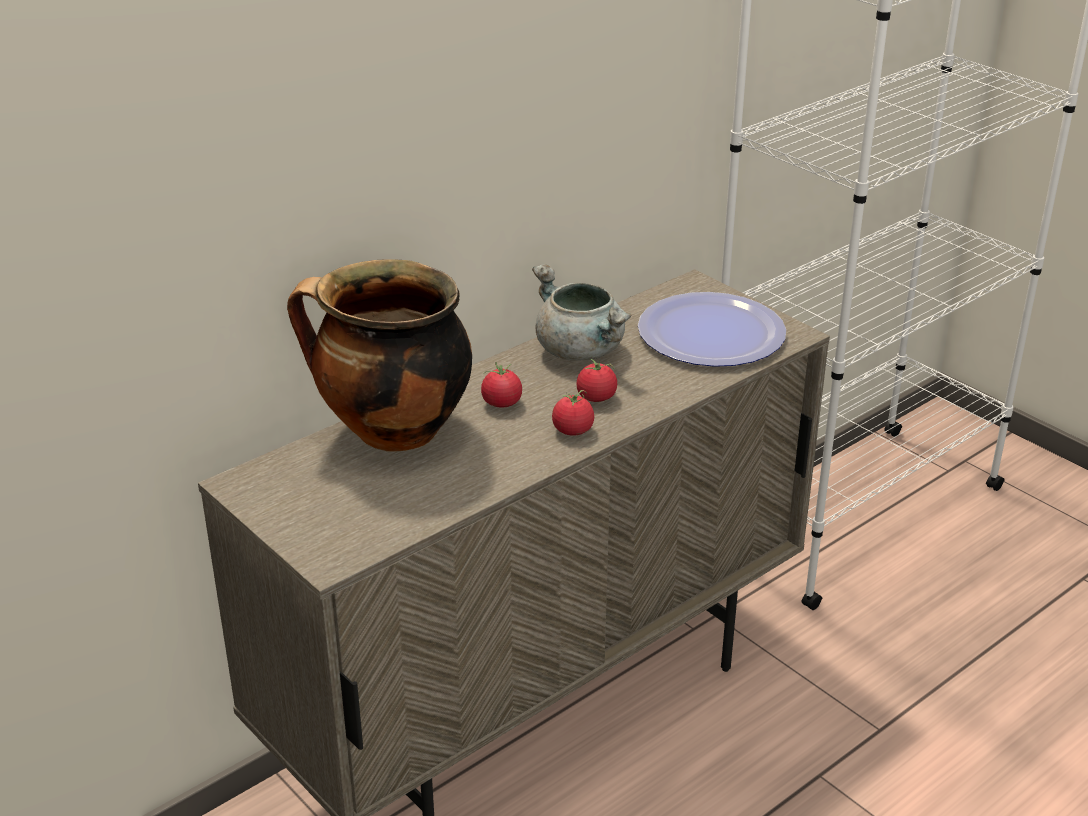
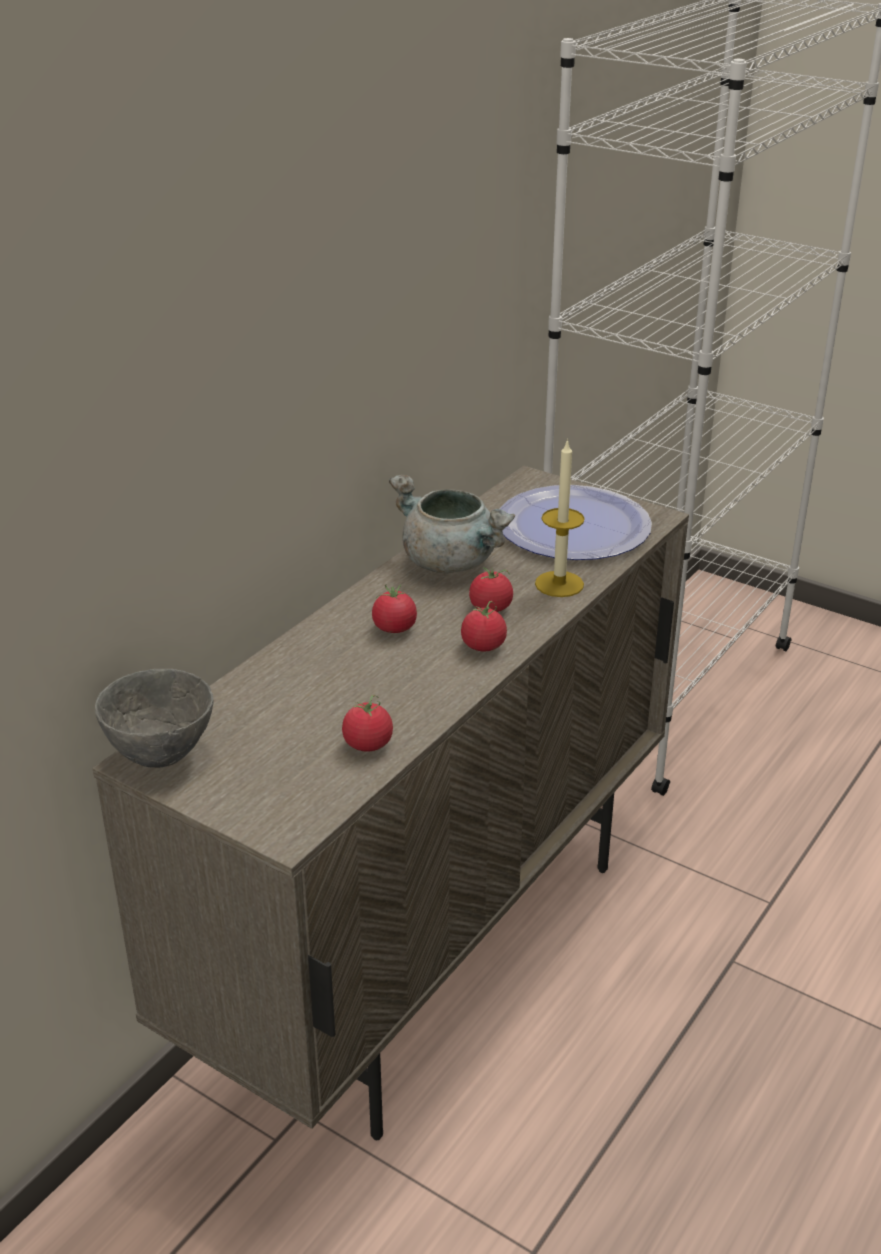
camera: 15 degrees left, 0 degrees up
cooking pot [287,259,472,451] -> none
none -> grey bowl [95,669,214,768]
none -> tomato [342,695,393,752]
none -> candle [535,439,585,597]

